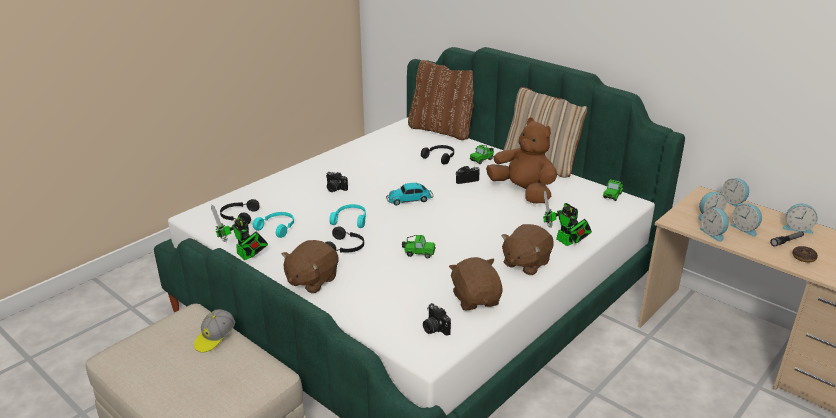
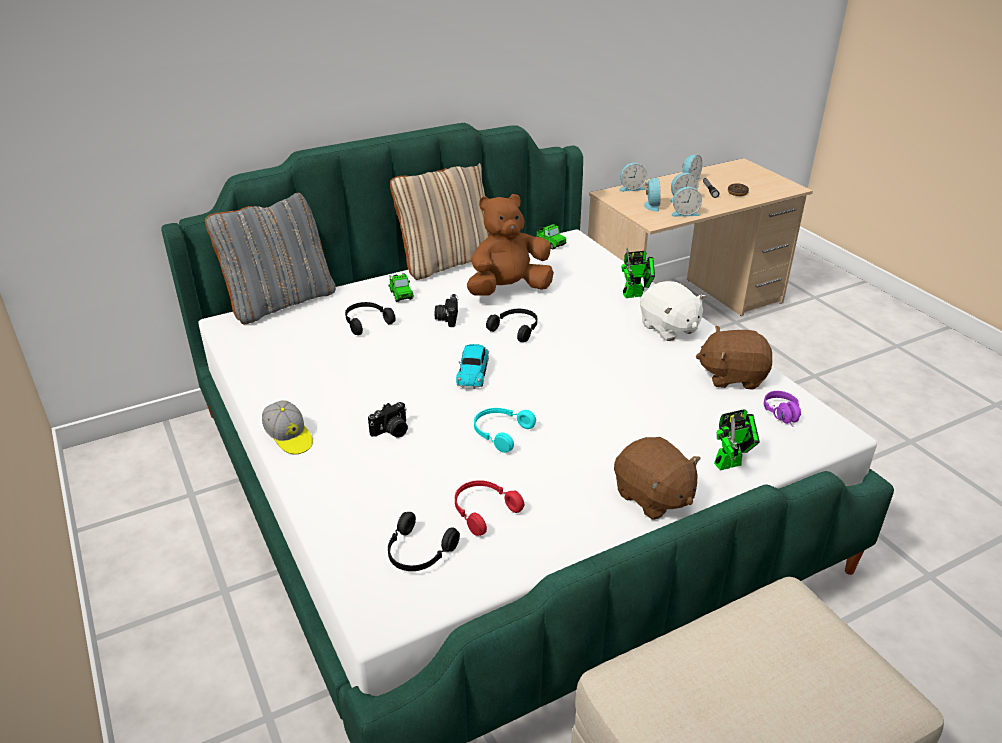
camera: 70 degrees left, 5 degrees up
cap [194,309,235,353] -> cap moved to [262,400,313,454]
toy robot [211,205,268,260] -> toy robot moved to [714,409,760,470]
turquoise headphones [253,212,294,238] -> red headphones [455,480,524,536]
black headphones [325,226,364,253] -> black headphones moved to [486,309,537,342]
toy car [402,235,436,258] -> none
brown pillow [408,60,474,140] -> grey pillow [205,193,336,324]
camera [423,303,451,336] -> purple headphones [764,391,801,427]
brown plush toy [501,224,554,275] -> white plush toy [640,281,706,341]

